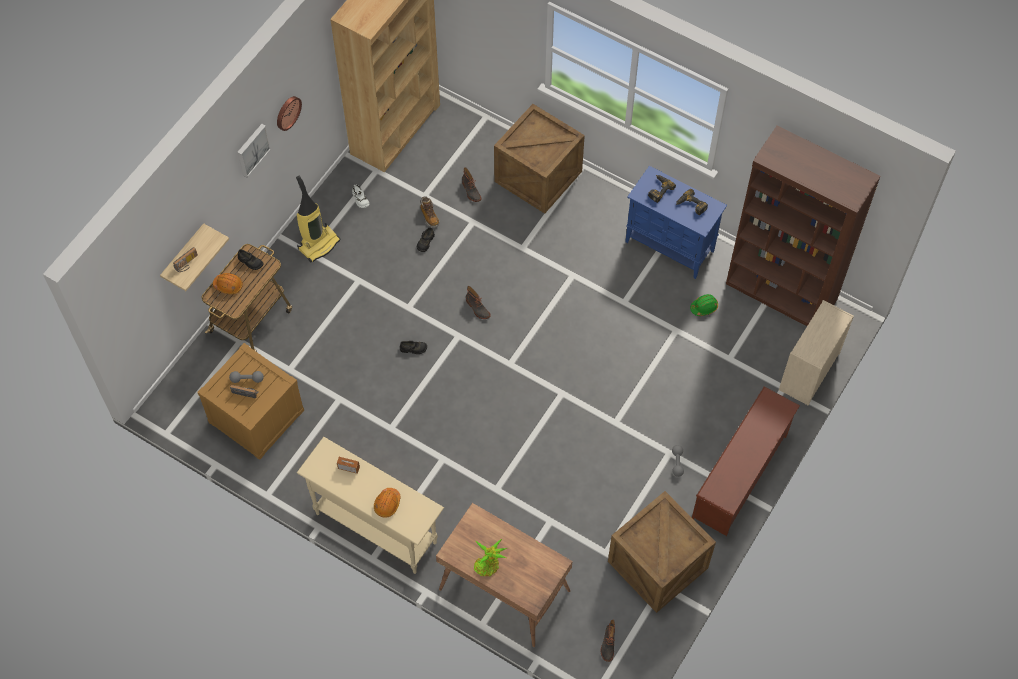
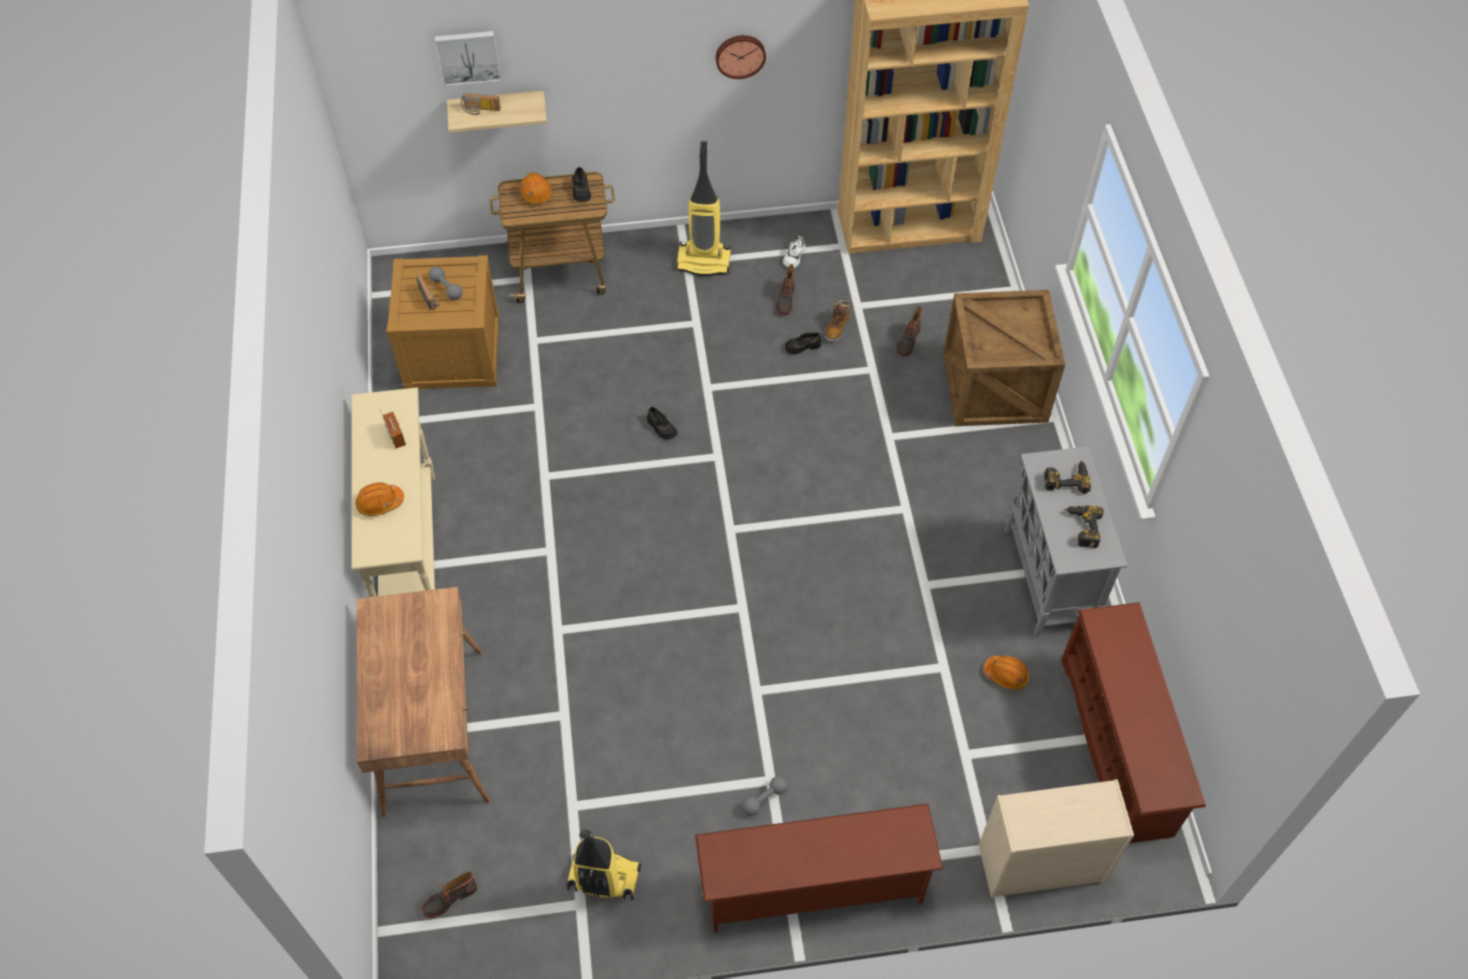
camera: 50 degrees right, 5 degrees down
picture [237,124,271,177] -> picture moved to [435,31,501,87]
boot [466,286,491,319] -> boot moved to [775,264,794,315]
potted plant [474,539,508,576] -> none
crate [608,491,716,613] -> vacuum cleaner [567,830,641,900]
blue cabinet [625,166,727,279] -> grey cabinet [1005,446,1127,637]
green hard hat [690,294,718,316] -> orange hard hat [984,656,1029,690]
brown bookcase [726,126,880,326] -> brown shoe rack [1061,602,1206,843]

